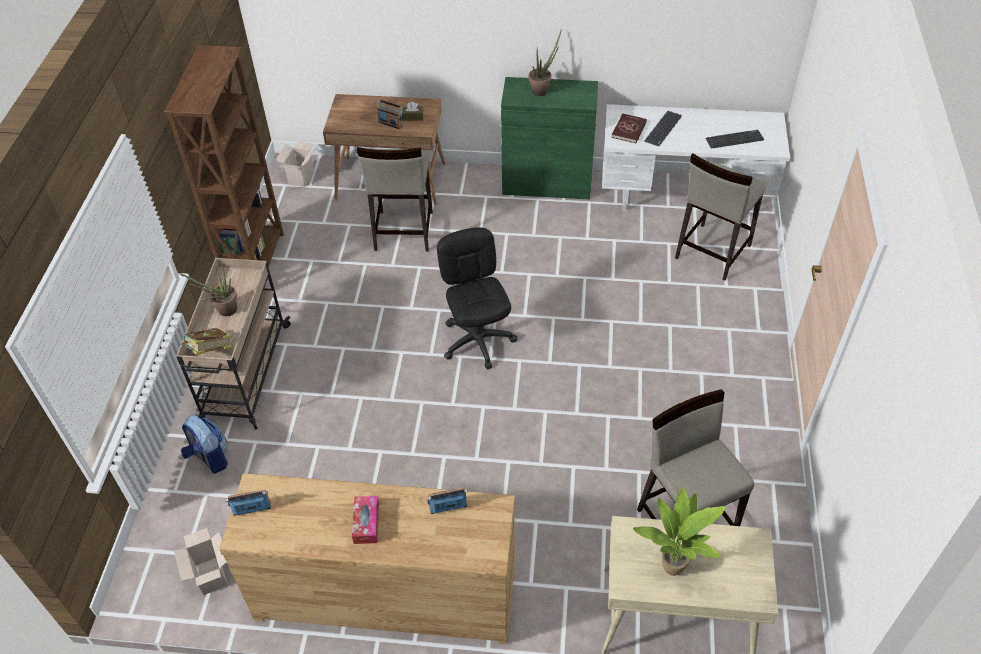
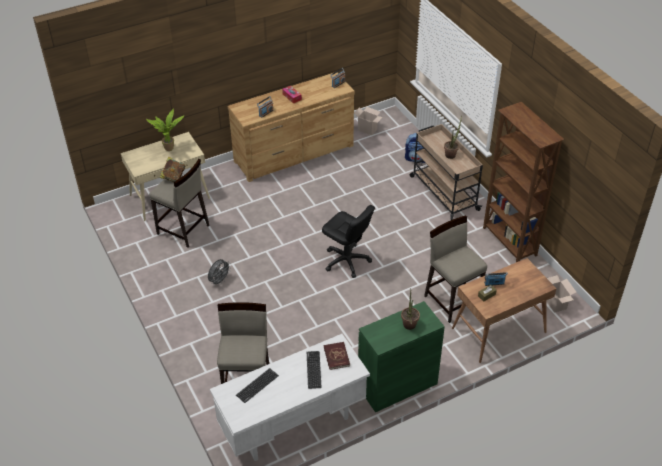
camera: 145 degrees right, 5 degrees down
book [181,328,233,355] -> book moved to [160,157,185,182]
none -> grey fan [208,259,231,286]

